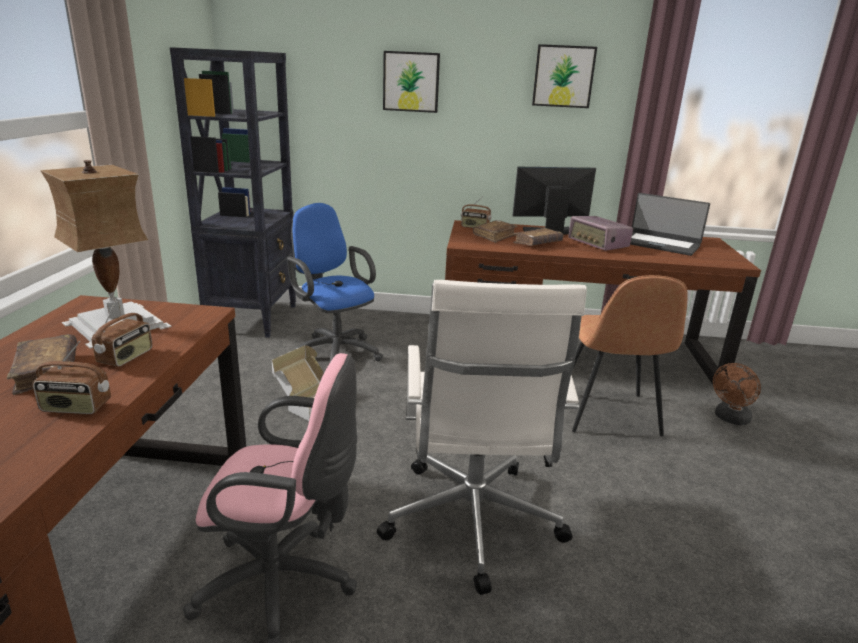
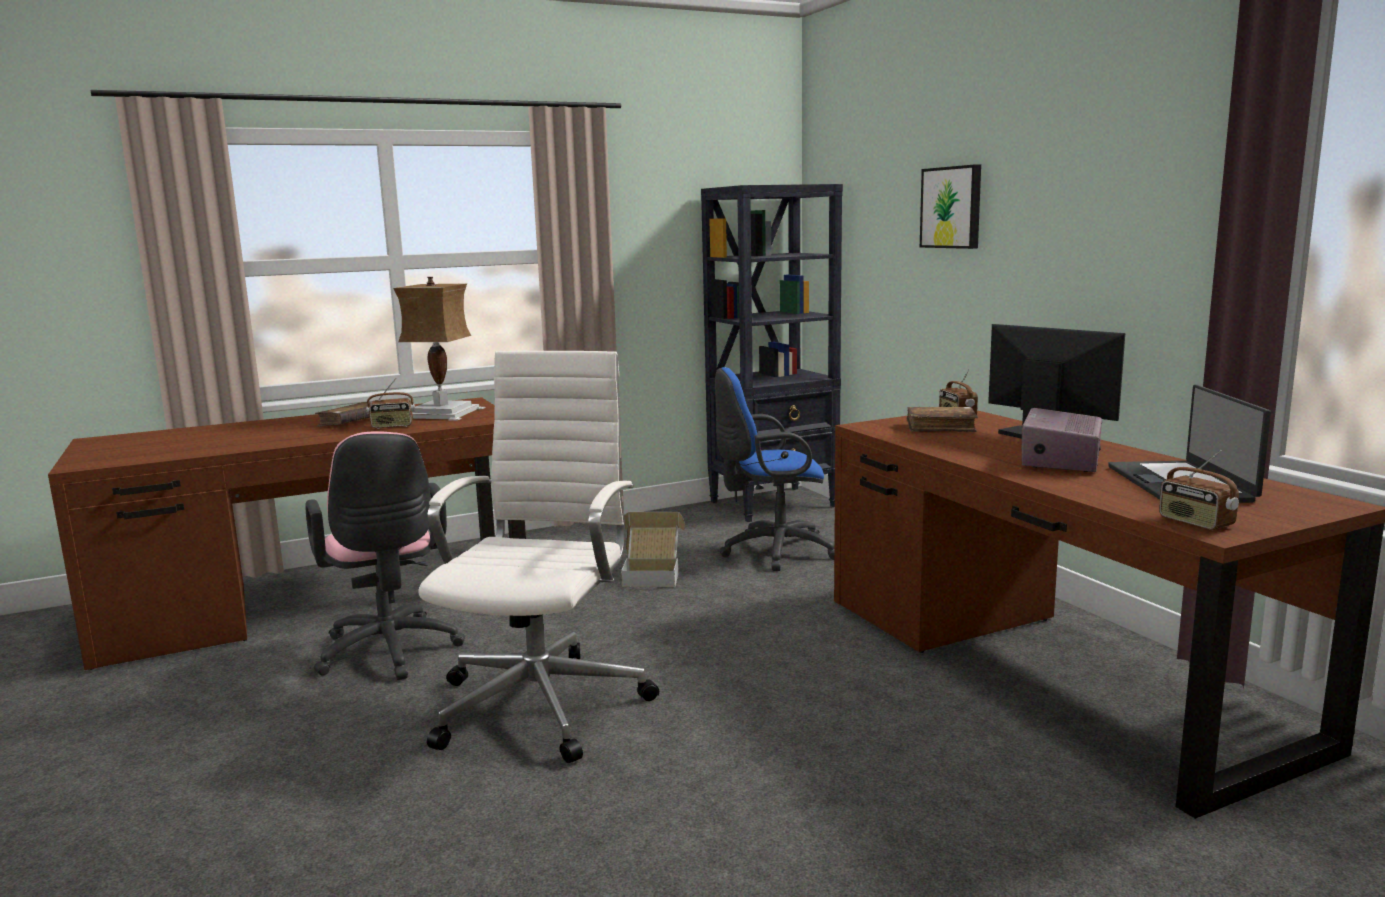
camera: 60 degrees right, 10 degrees down
radio [32,341,111,415] -> radio moved to [1159,450,1239,530]
blue office chair [287,203,383,364] -> blue office chair turned 120 degrees counterclockwise [715,367,834,571]
white office chair [377,280,587,595] -> white office chair turned 135 degrees clockwise [418,351,659,763]
brown book [513,228,563,246] -> none
picture [532,44,597,108] -> none
brown chair [572,275,688,436] -> none
brown fan [713,363,761,425] -> none

